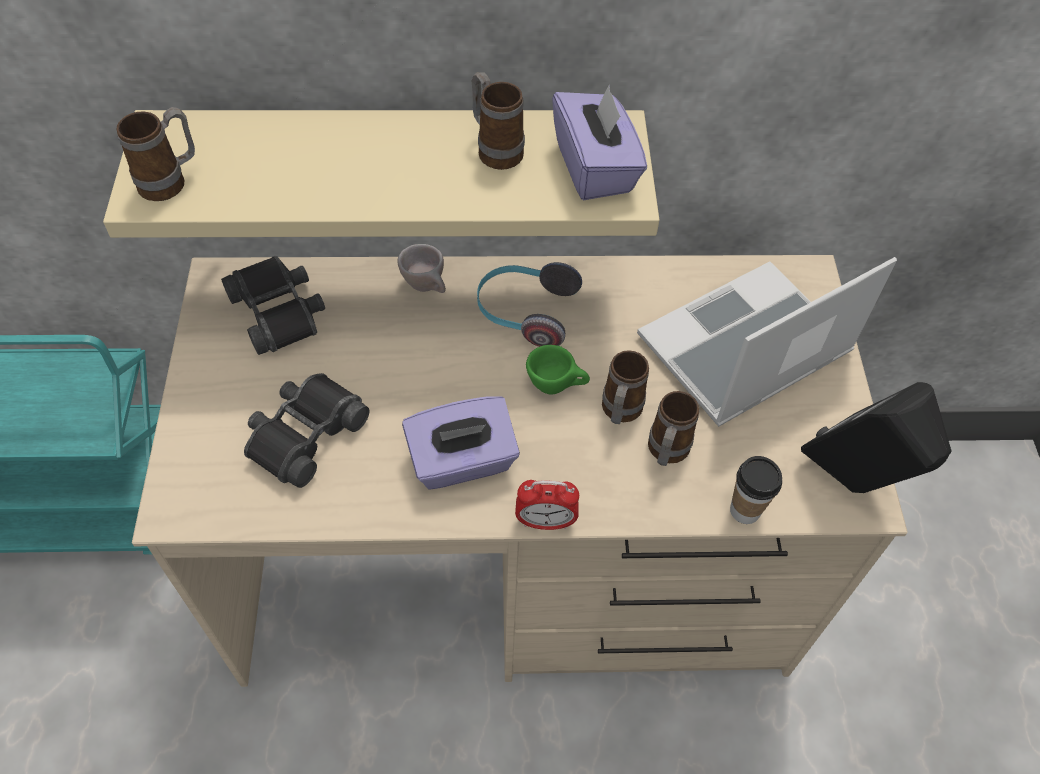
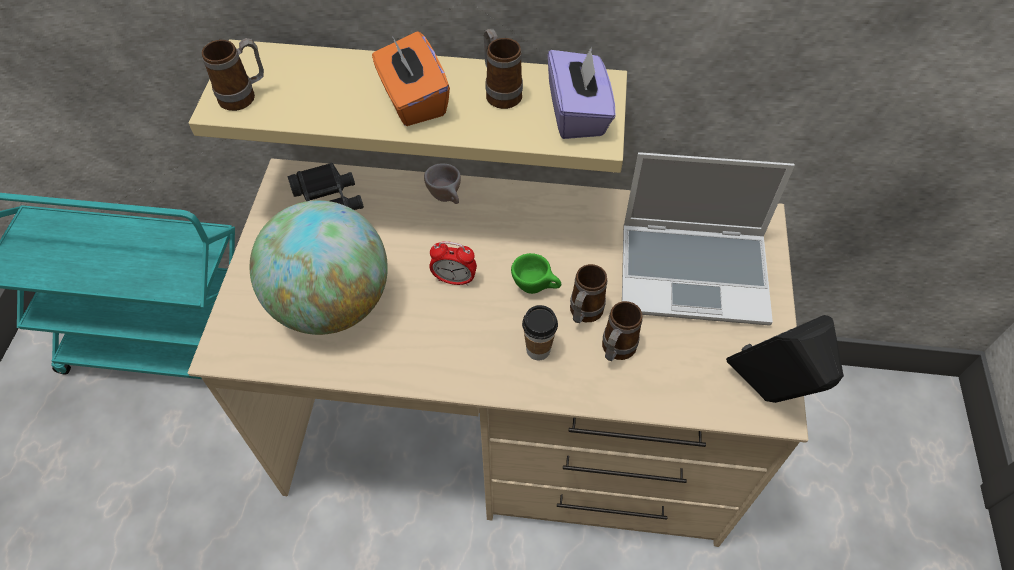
camera: 10 degrees right, 0 degrees up
black binoculars [244,373,370,488] -> globe [250,200,388,335]
purple tissue box [402,396,520,490] -> none
headphones [477,262,582,347] -> none
alarm clock [515,480,579,530] -> alarm clock moved to [429,241,477,286]
laptop [637,257,897,427] -> laptop turned 150 degrees counterclockwise [622,152,795,326]
cup [730,456,782,524] -> cup moved to [522,305,558,360]
none -> orange tissue box [372,31,450,126]

